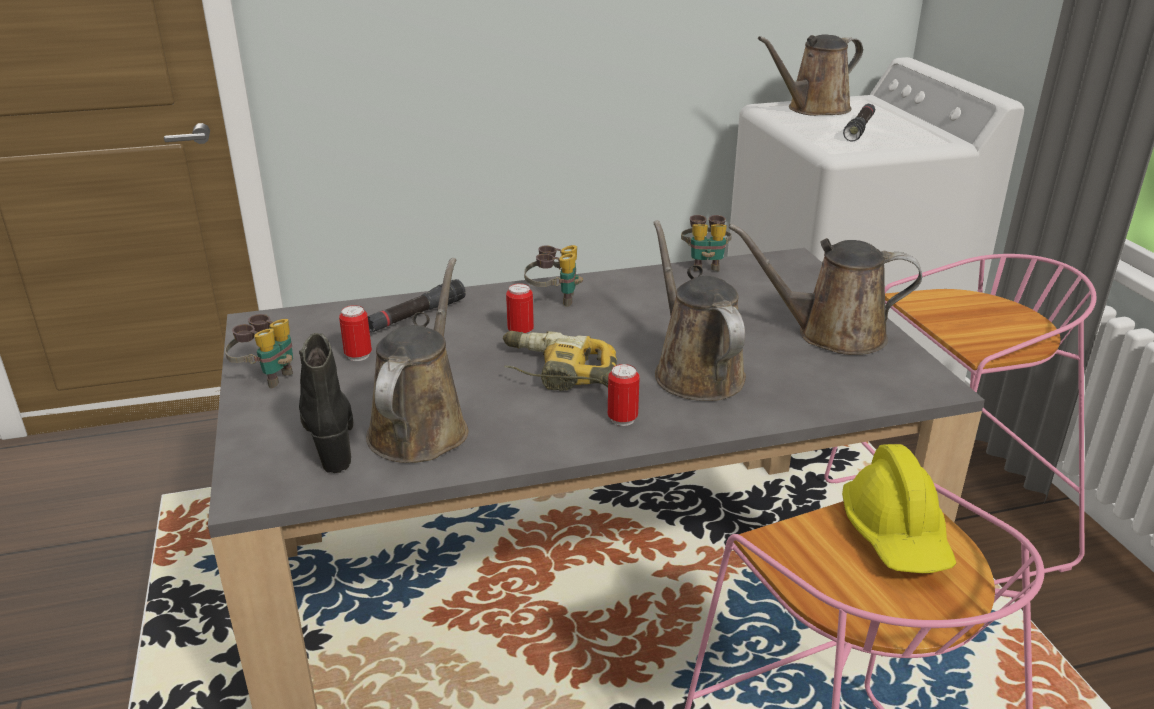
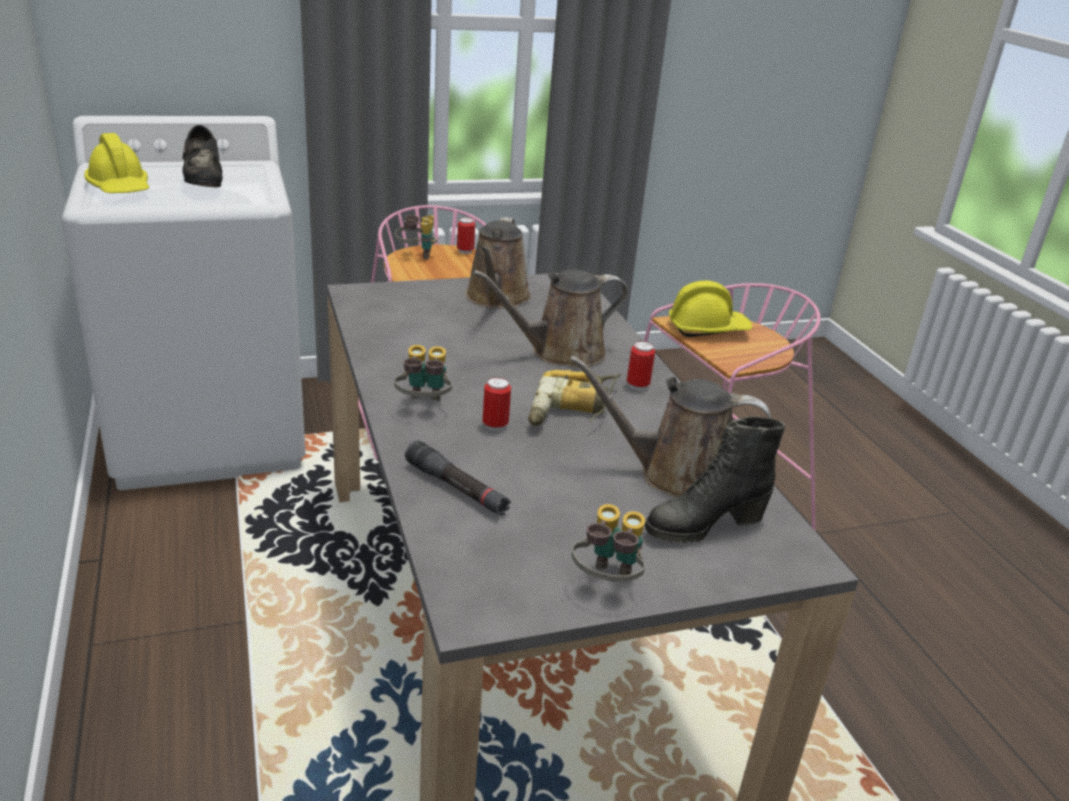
camera: 95 degrees left, 0 degrees up
can [339,305,372,361] -> can moved to [457,217,475,254]
binoculars [681,215,732,272] -> binoculars moved to [395,215,438,260]
brown watering can [758,35,863,116] -> yellow hard hat [85,133,149,193]
black flashlight [843,104,875,141] -> black shoe [183,125,223,187]

